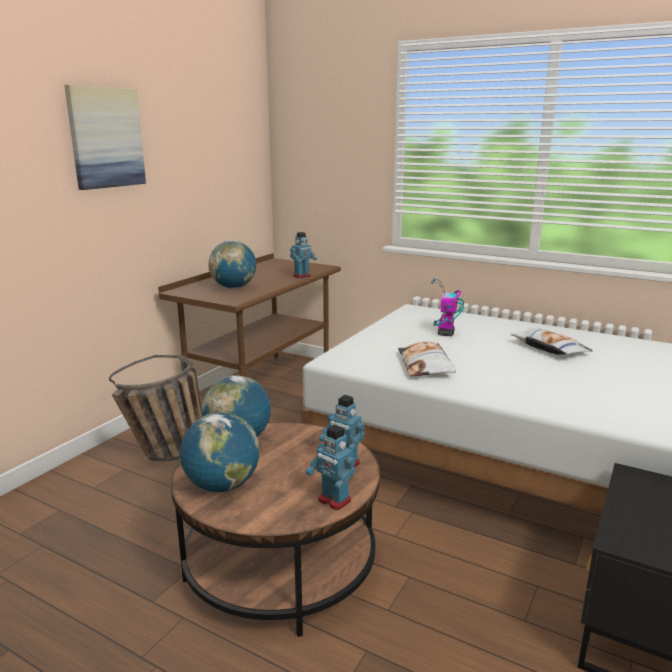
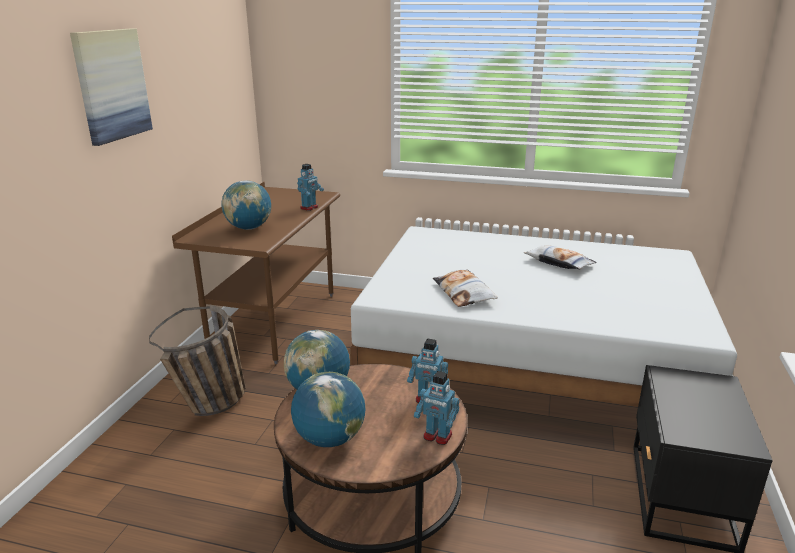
camera: 15 degrees left, 5 degrees up
toy robot [431,279,464,336] -> none

